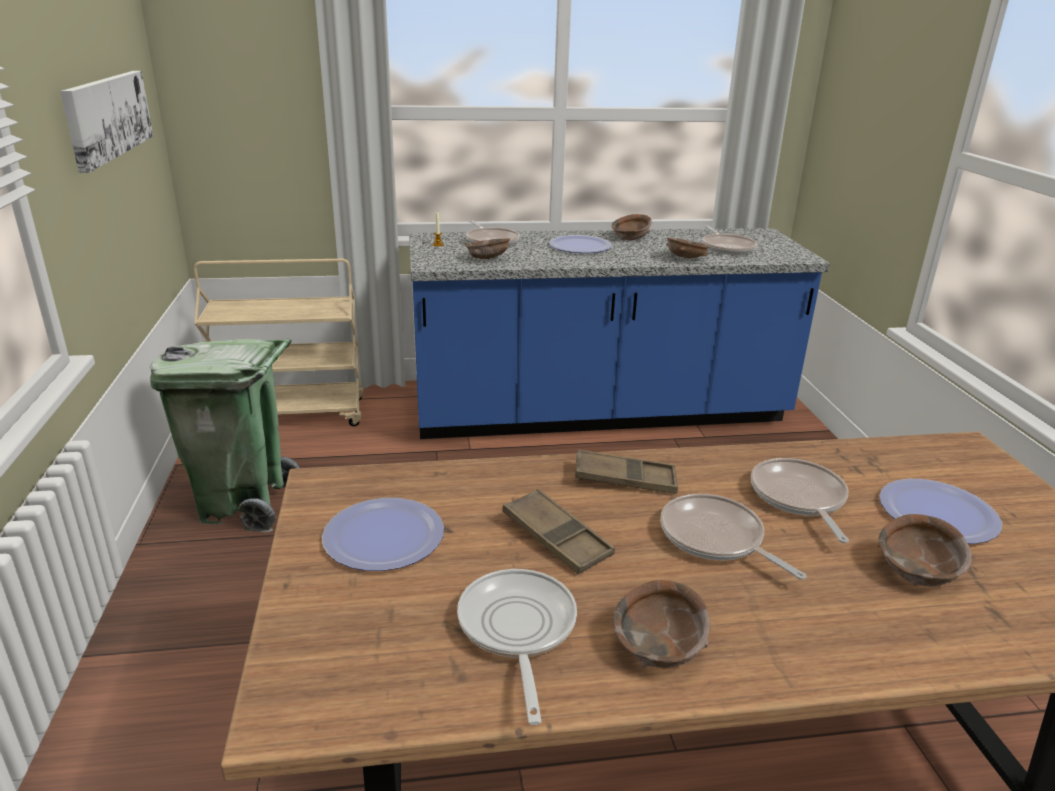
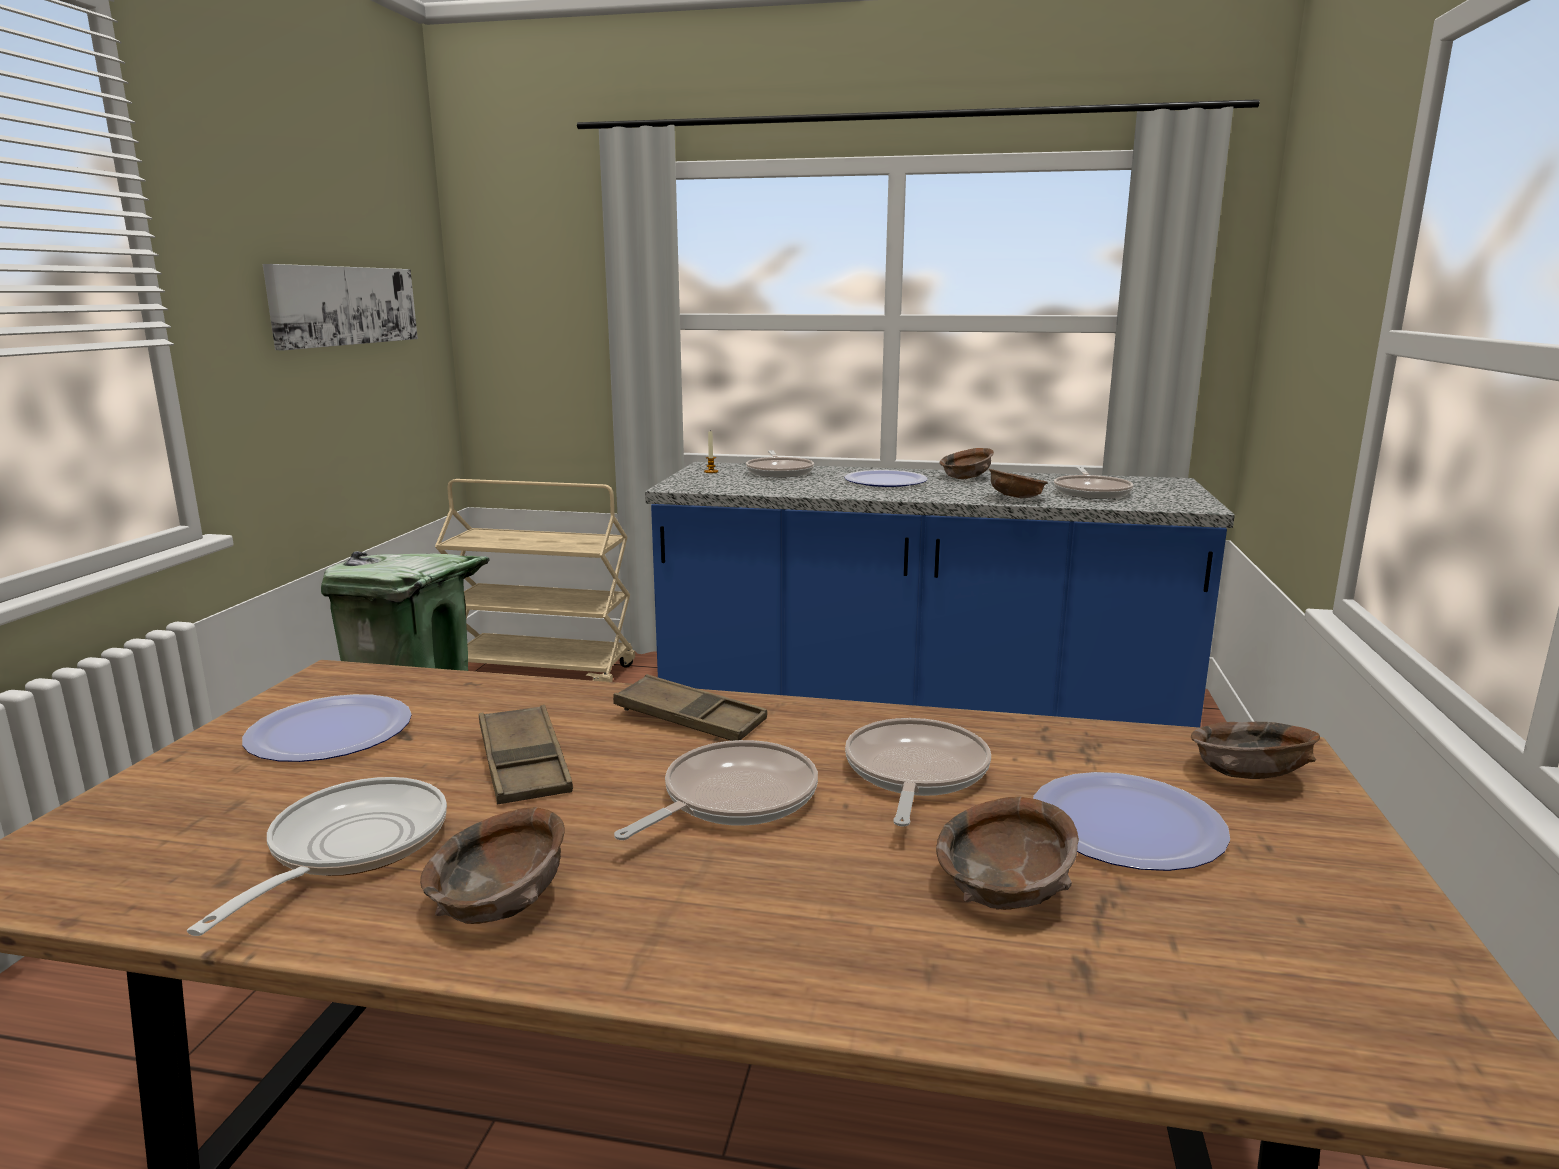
camera: 20 degrees right, 10 degrees down
brown bowl [465,238,510,259] -> brown bowl moved to [1191,722,1320,779]
frying pan [660,494,806,580] -> frying pan turned 60 degrees clockwise [614,740,818,840]

